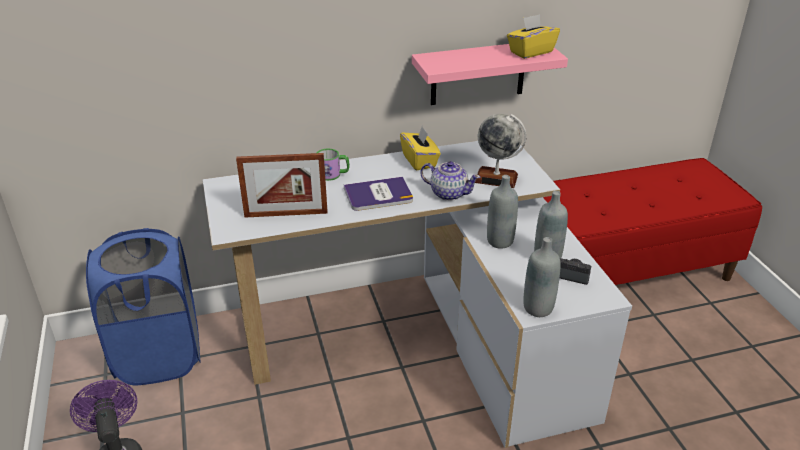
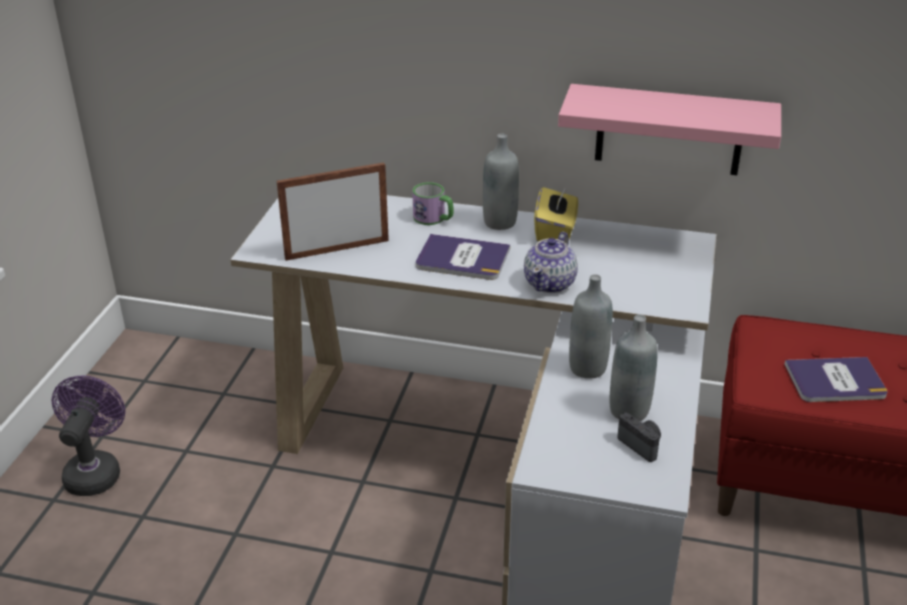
camera: 30 degrees right, 0 degrees up
blue laundry basket [86,228,201,385] -> none
picture frame [236,153,328,218] -> picture frame turned 135 degrees clockwise [277,162,389,261]
teapot [420,161,480,201] -> teapot turned 60 degrees clockwise [524,232,578,293]
globe [475,114,527,188] -> none
yellow tissue box [507,14,560,59] -> none
grey bottle [523,237,561,317] -> grey bottle moved to [483,134,519,230]
none -> book [784,357,887,402]

